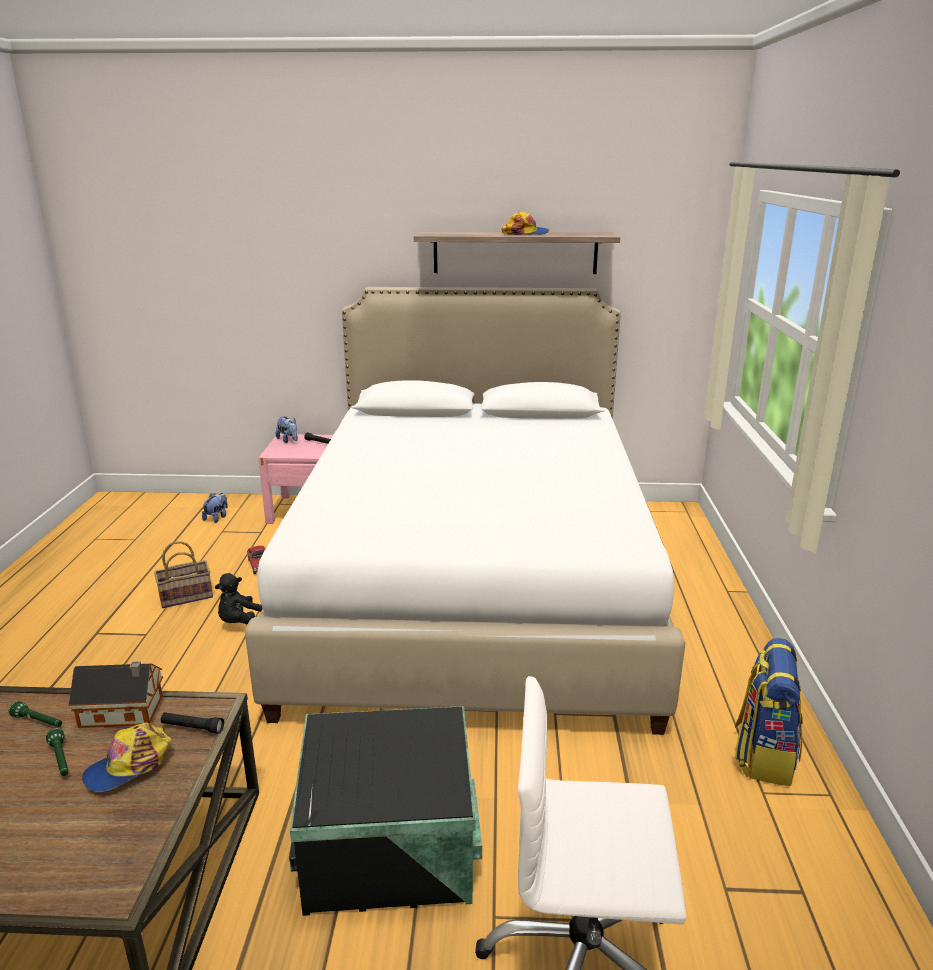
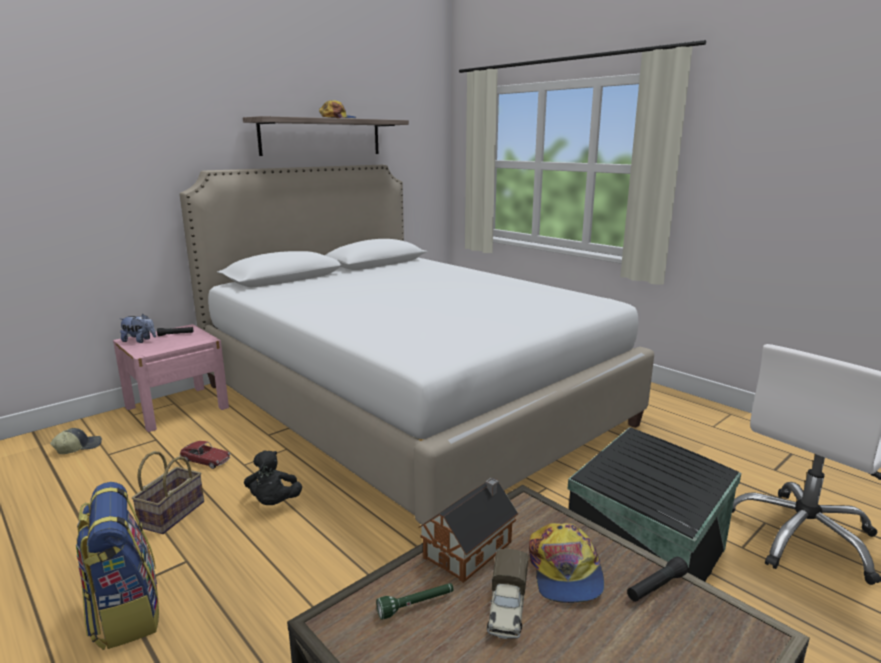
camera: 45 degrees left, 5 degrees down
green flashlight [46,728,68,776] -> toy truck [487,549,528,639]
black flashlight [161,712,224,734] -> black flashlight moved to [627,557,688,602]
plush toy [202,493,228,523] -> cap [50,428,102,454]
backpack [735,638,803,786] -> backpack moved to [76,482,159,650]

